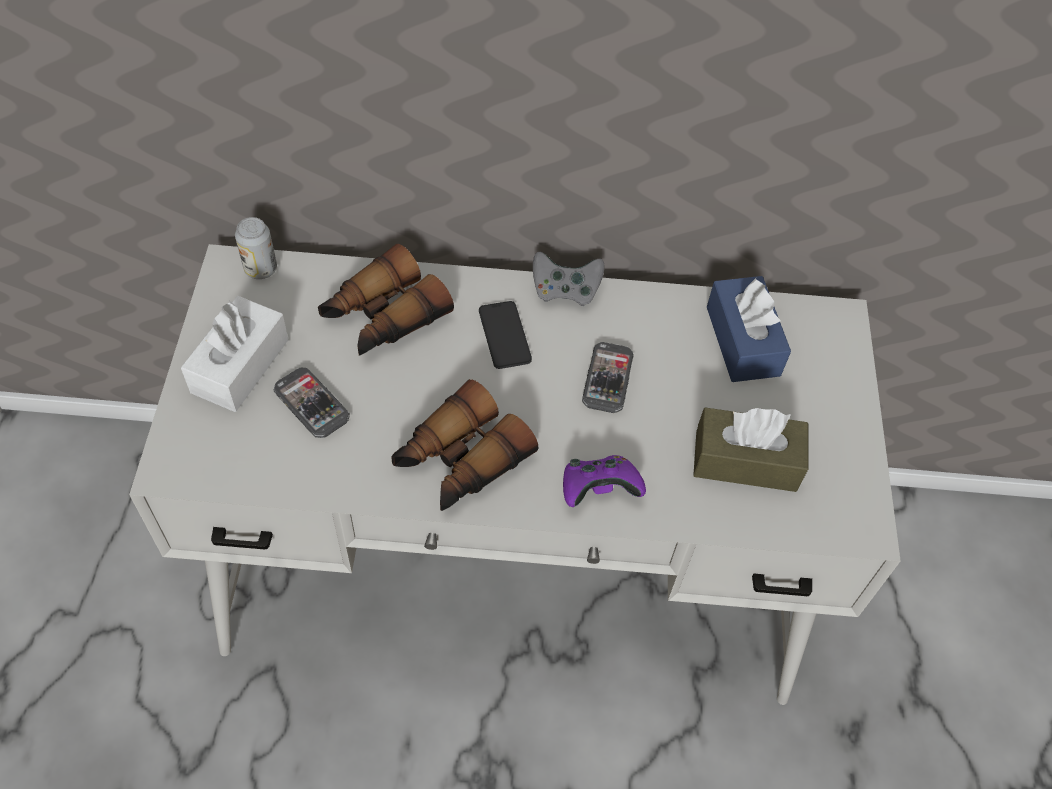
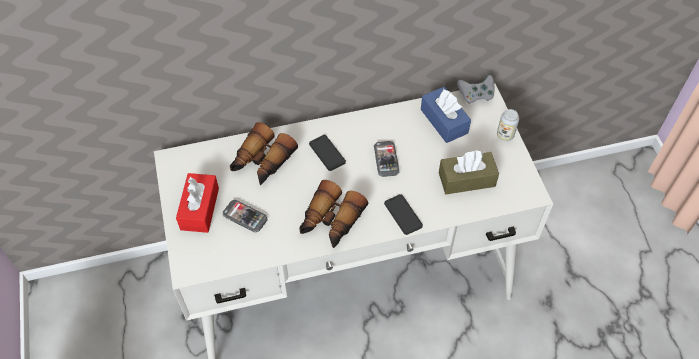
camera: 15 degrees left, 0 degrees up
white tissue box [181,296,289,412] -> red tissue box [176,173,219,233]
can [235,217,277,279] -> can moved to [497,109,519,141]
grey game controller [533,252,605,306] -> grey game controller moved to [457,75,495,104]
purple game controller [563,455,646,507] -> phone [384,194,423,235]

